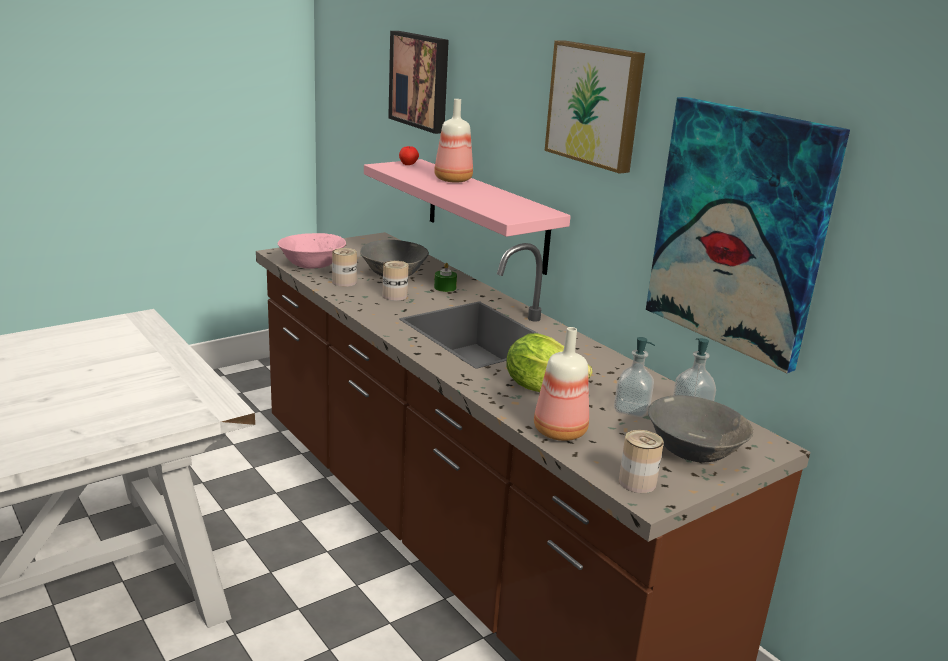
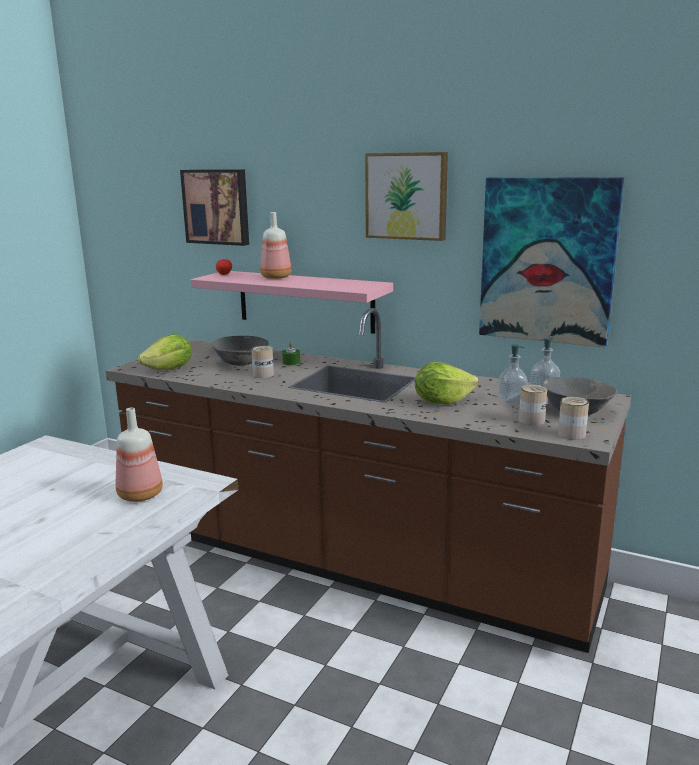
camera: 25 degrees left, 5 degrees down
pink bowl [278,233,346,269] -> lettuce [137,334,192,370]
can [332,248,357,287] -> can moved to [519,385,547,425]
bottle [534,327,589,441] -> bottle moved to [116,407,163,502]

